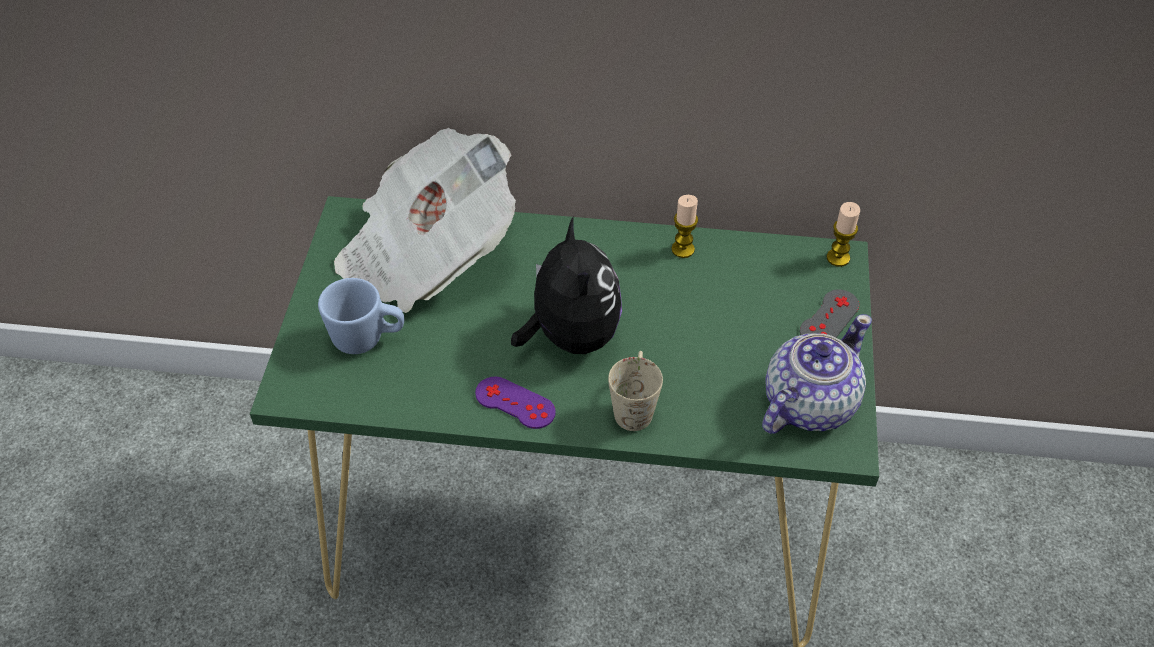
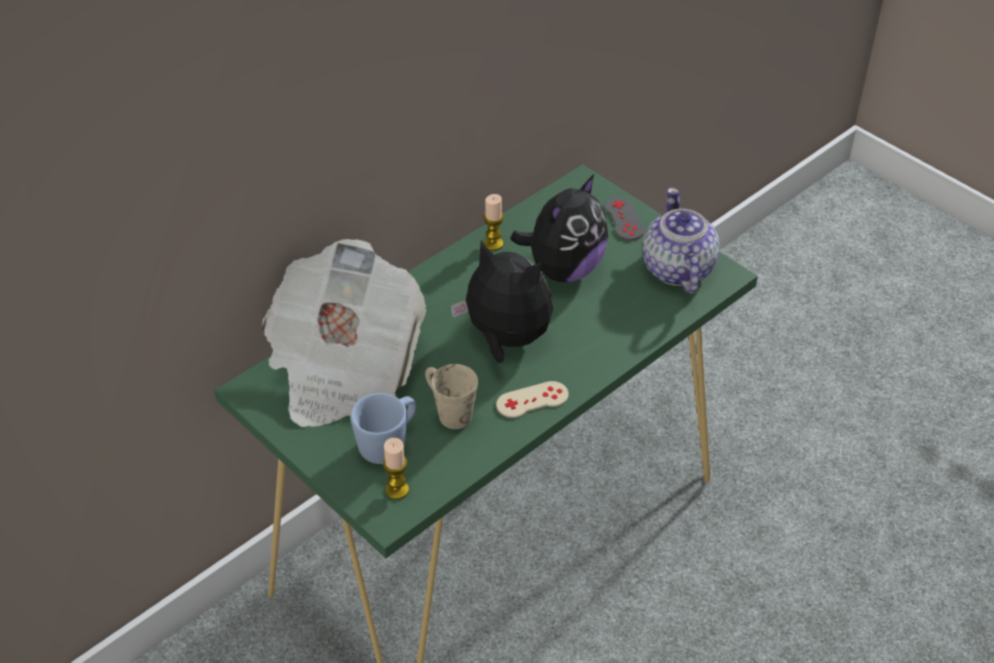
camera: 50 degrees left, 5 degrees down
purple game controller [475,376,556,429] -> beige game controller [496,381,569,418]
beige mug [608,351,663,431] -> beige mug moved to [425,364,478,429]
candle [827,202,860,267] -> candle moved to [383,438,409,499]
none -> plush toy [510,174,608,282]

